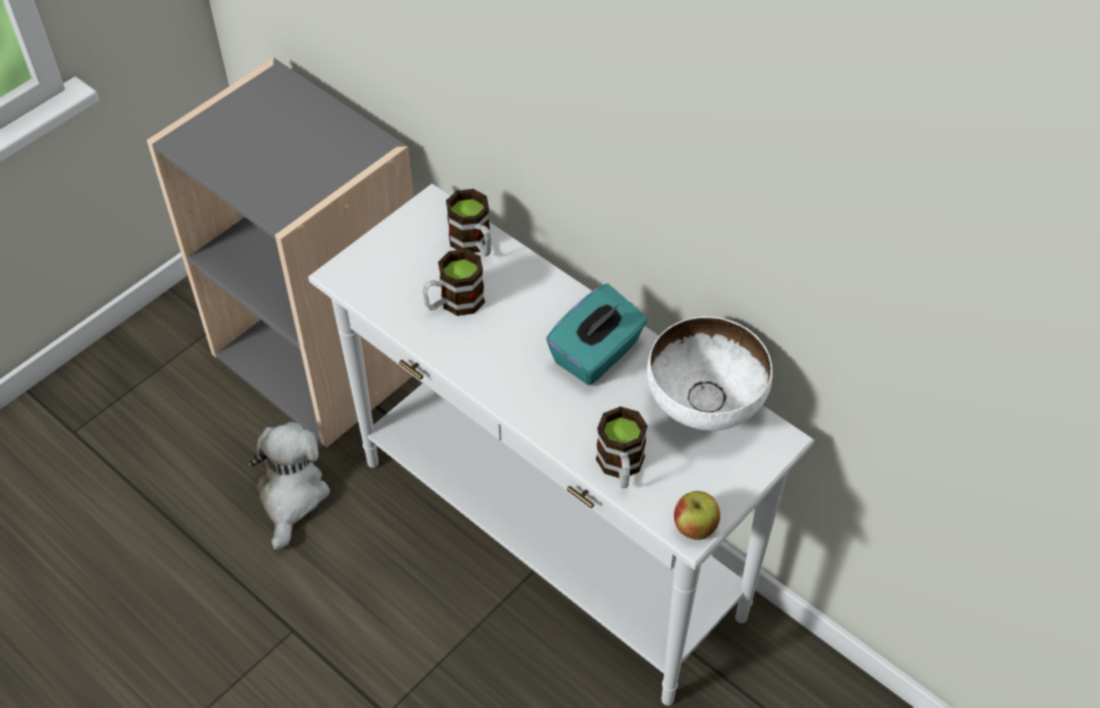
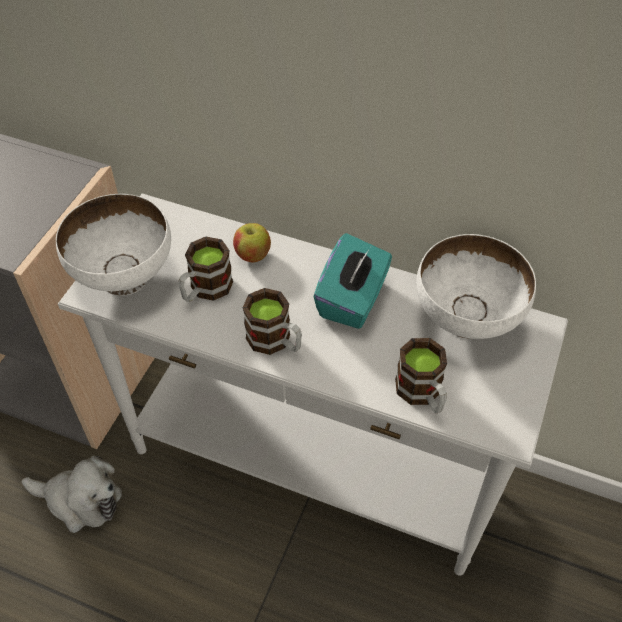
camera: 20 degrees left, 0 degrees up
plush toy [248,422,330,550] -> plush toy turned 120 degrees clockwise [22,456,122,533]
mug [446,189,491,256] -> mug moved to [243,288,302,355]
apple [674,491,720,540] -> apple moved to [233,223,271,263]
none -> white bowl [56,194,171,296]

